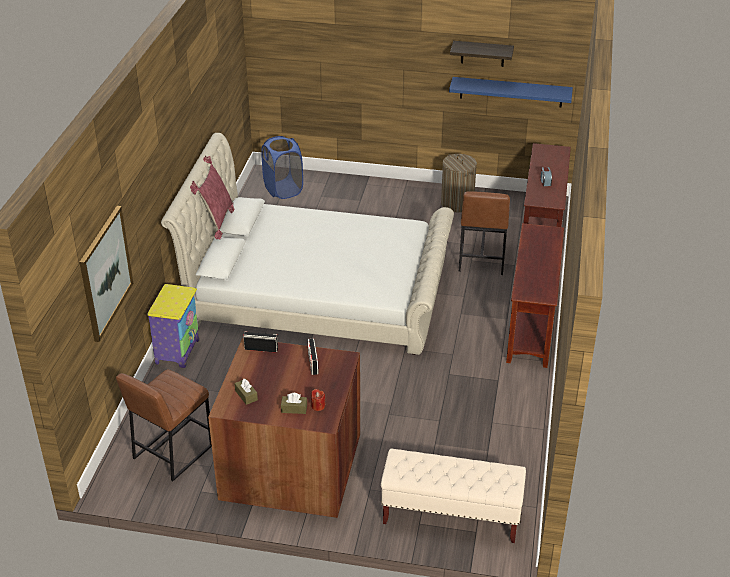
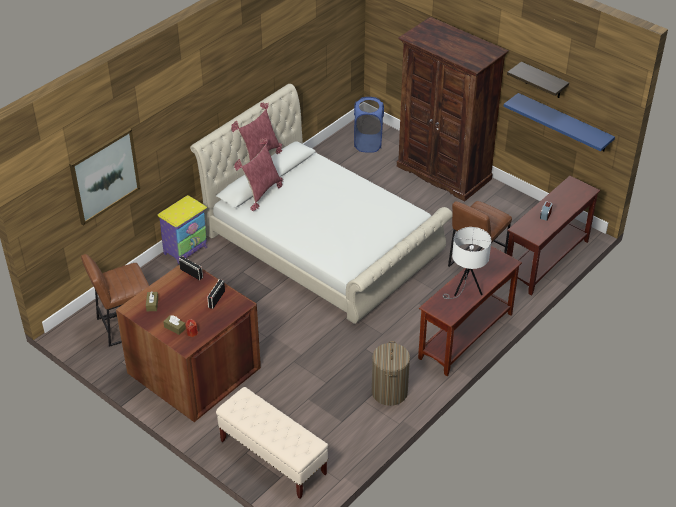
camera: 30 degrees right, 5 degrees up
laundry basket [441,154,477,212] -> laundry basket moved to [372,341,410,406]
none -> red pillow [234,138,283,211]
none -> brown wardrobe [397,17,509,202]
none -> white table lamp [443,227,491,299]

